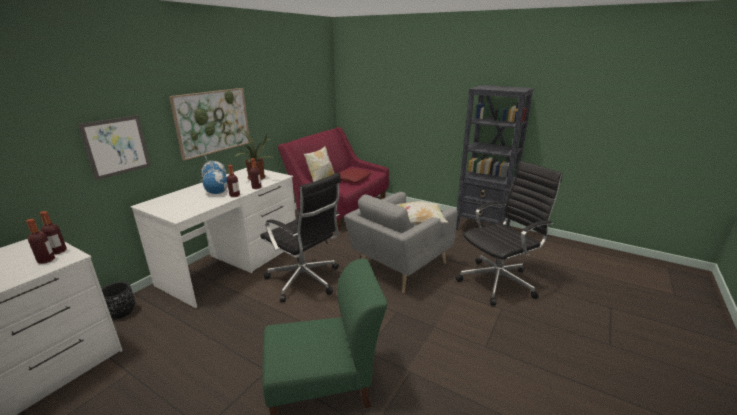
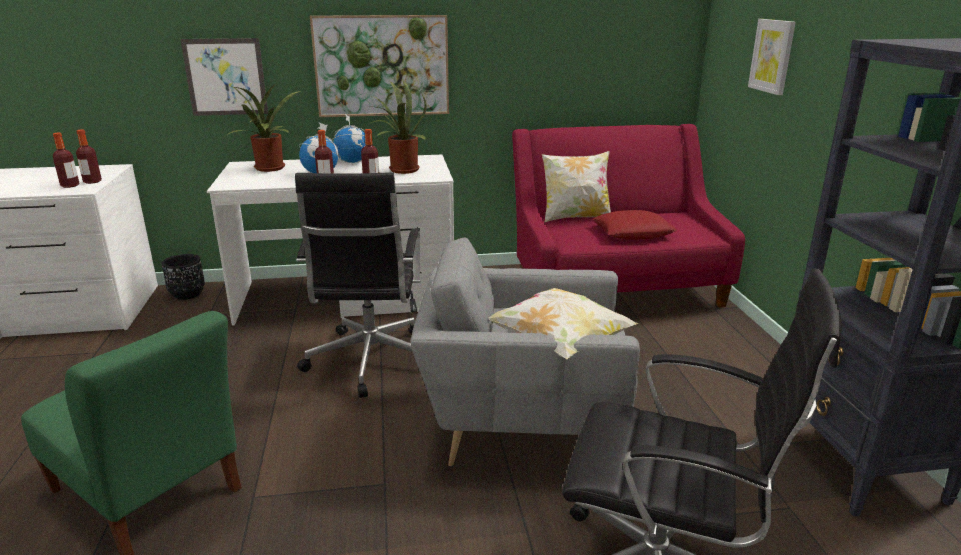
camera: 50 degrees right, 0 degrees up
none -> potted plant [228,84,300,172]
none -> picture [748,19,796,95]

